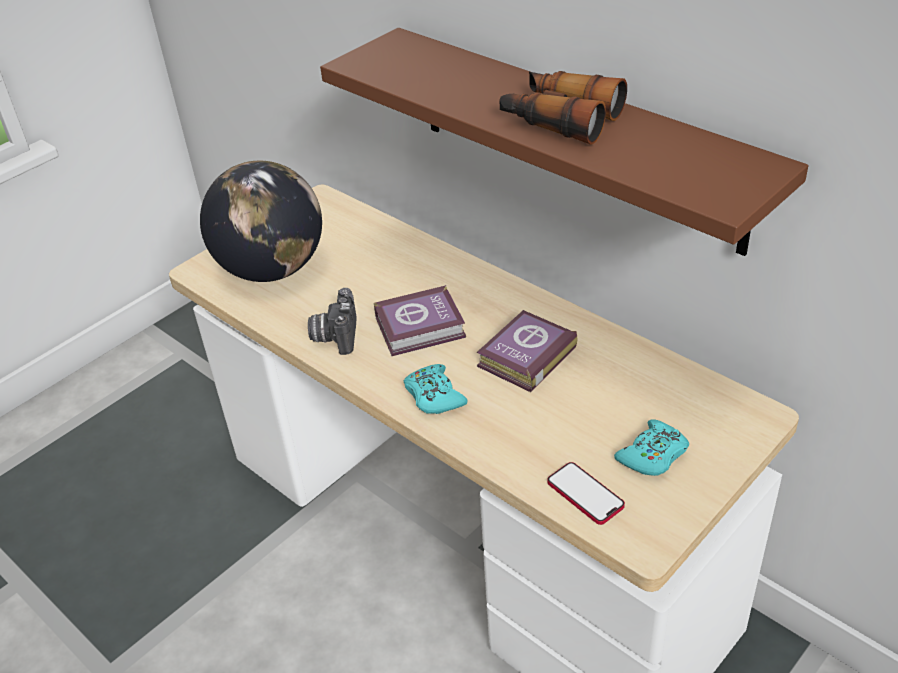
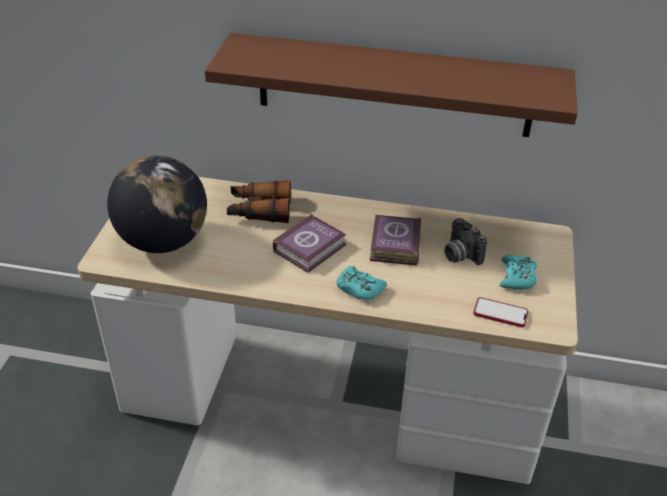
camera: 35 degrees left, 0 degrees up
camera [308,288,357,355] -> camera moved to [444,218,487,265]
binoculars [499,71,627,144] -> binoculars moved to [227,180,291,223]

